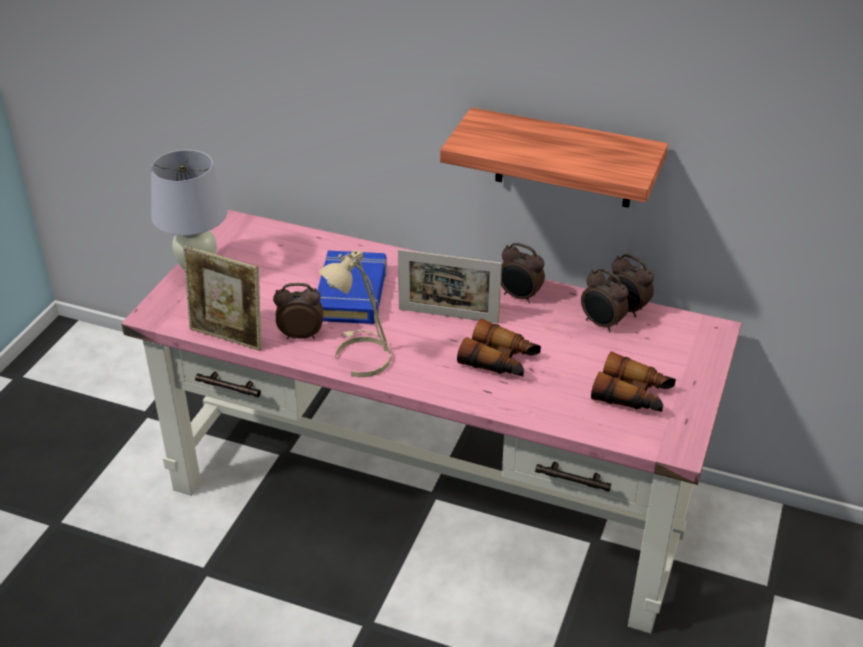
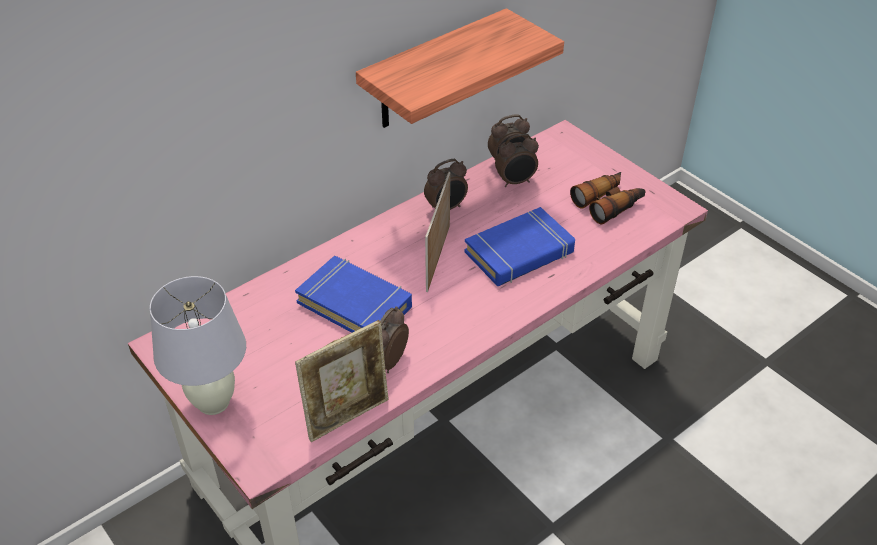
camera: 60 degrees left, 5 degrees up
beige table lamp [319,250,391,377] -> none
picture frame [398,249,502,323] -> picture frame turned 150 degrees clockwise [425,172,450,292]
binoculars [457,319,541,376] -> blue book [465,207,575,286]

